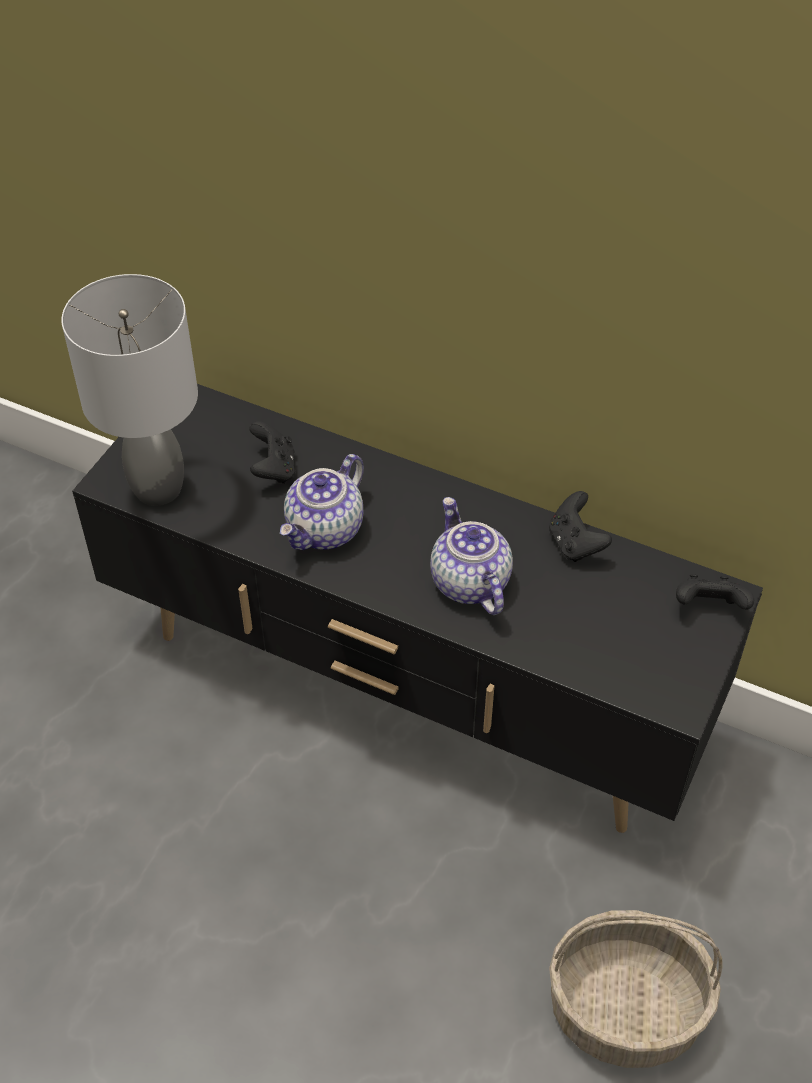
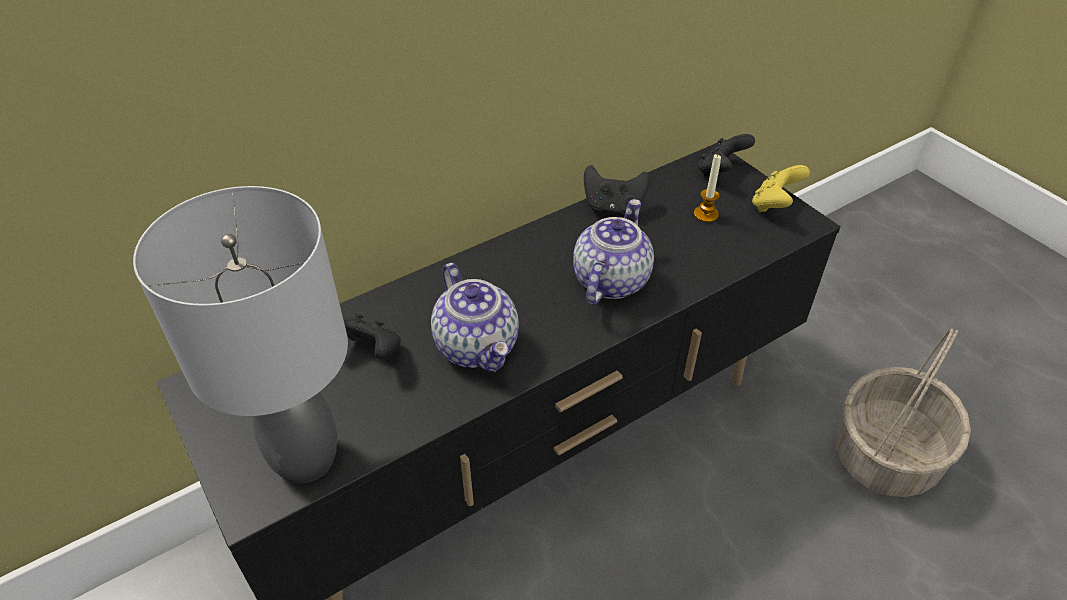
camera: 60 degrees left, 5 degrees down
teapot [430,497,513,615] -> teapot turned 105 degrees clockwise [573,199,654,305]
none -> candle [694,154,721,222]
none -> yellow game controller [752,165,810,212]

